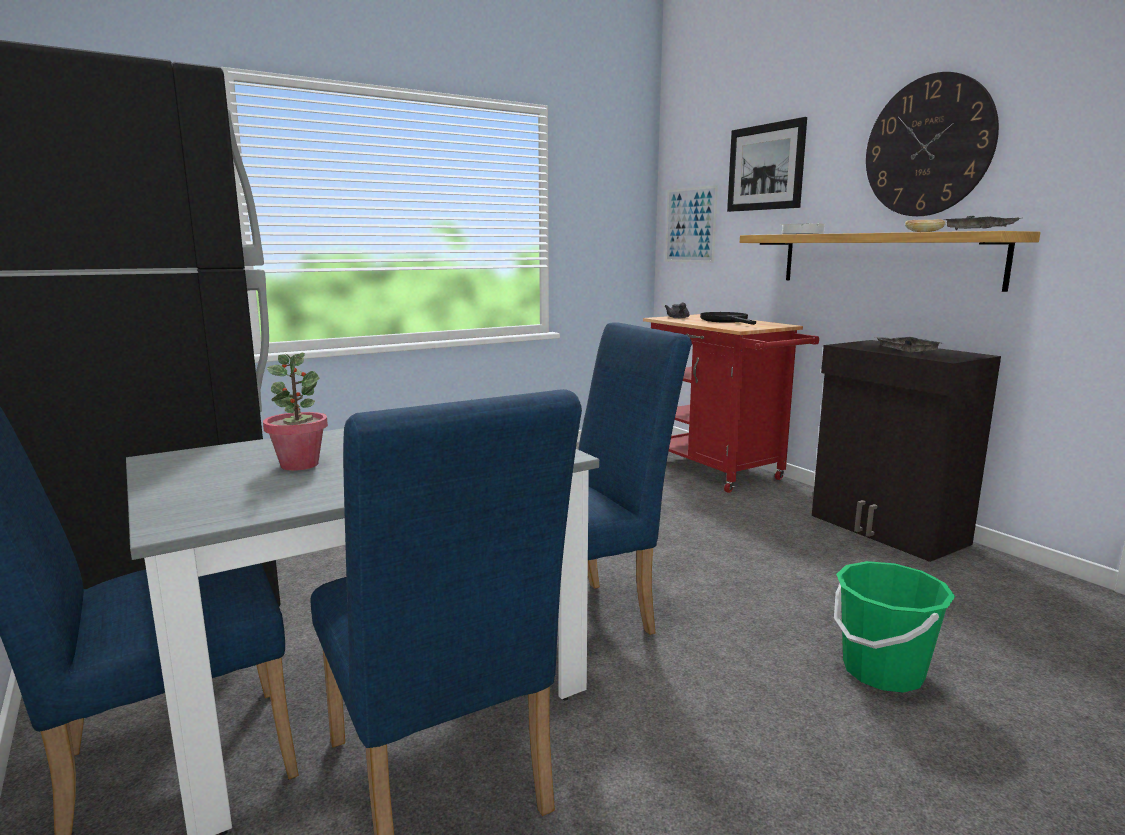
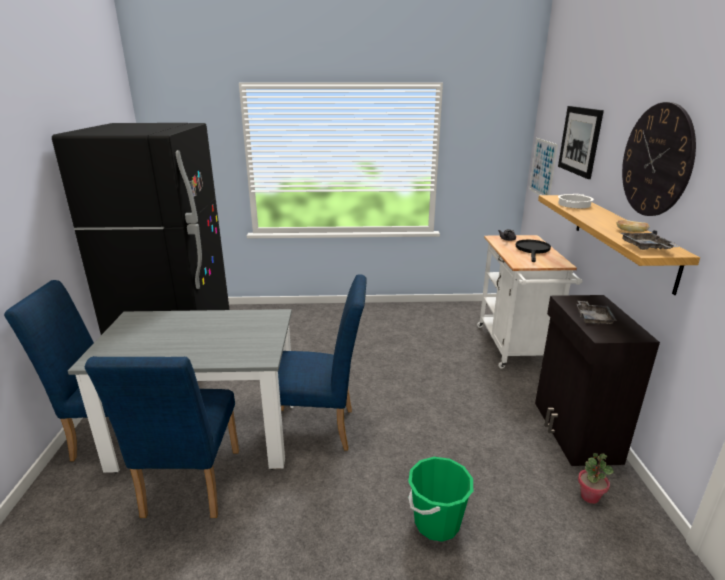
camera: 30 degrees right, 10 degrees up
potted plant [263,353,328,471] -> potted plant moved to [578,453,614,504]
red cart [643,314,819,493] -> white cart [477,235,582,369]

